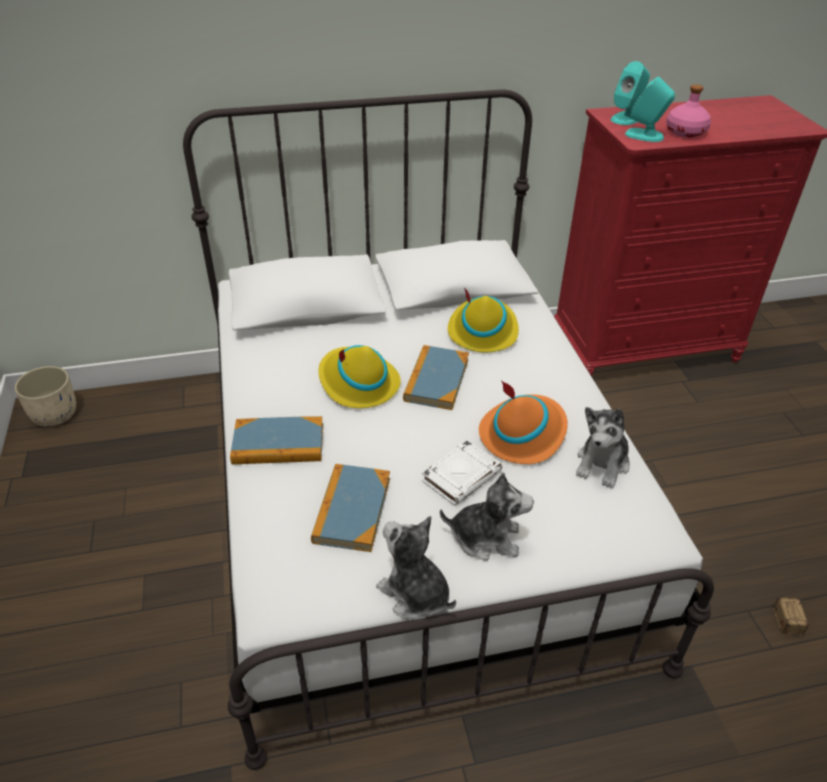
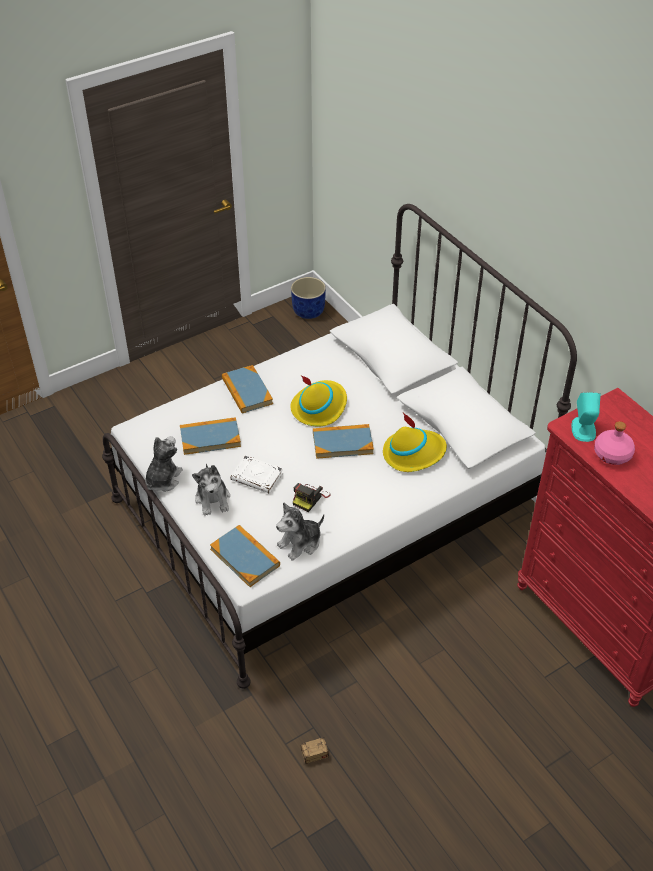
camera: 70 degrees right, 5 degrees up
beige planter [14,366,76,426] -> blue planter [291,277,326,319]
orange hat [479,380,568,464] -> camera [293,483,331,512]
plush toy [576,407,630,488] -> plush toy turned 45 degrees counterclockwise [276,502,324,561]
turquoise speaker [611,61,650,125] -> none
none -> book [210,525,280,587]

